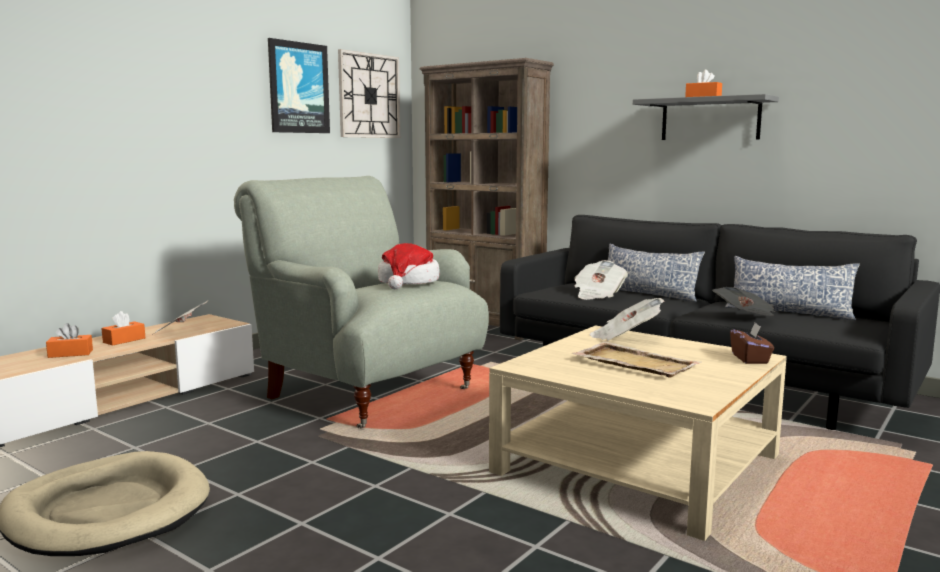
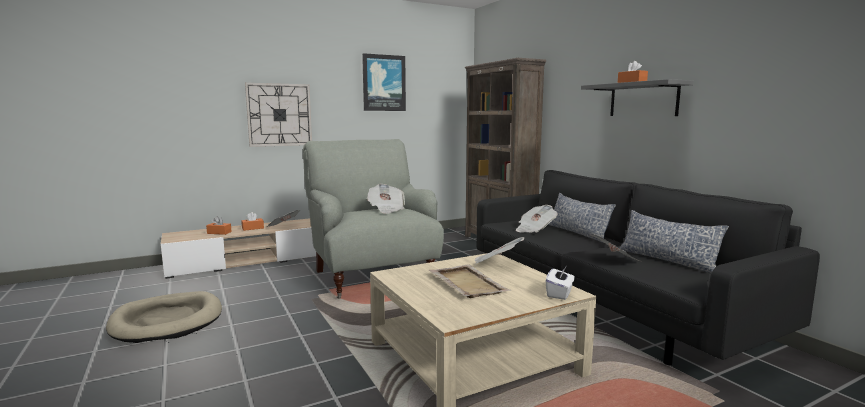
camera: 25 degrees right, 0 degrees up
wall clock [338,49,400,138] -> wall clock moved to [245,83,312,147]
hat [378,243,440,289] -> newspaper [367,184,405,214]
brown tissue box [730,323,774,364] -> white tissue box [546,266,575,300]

